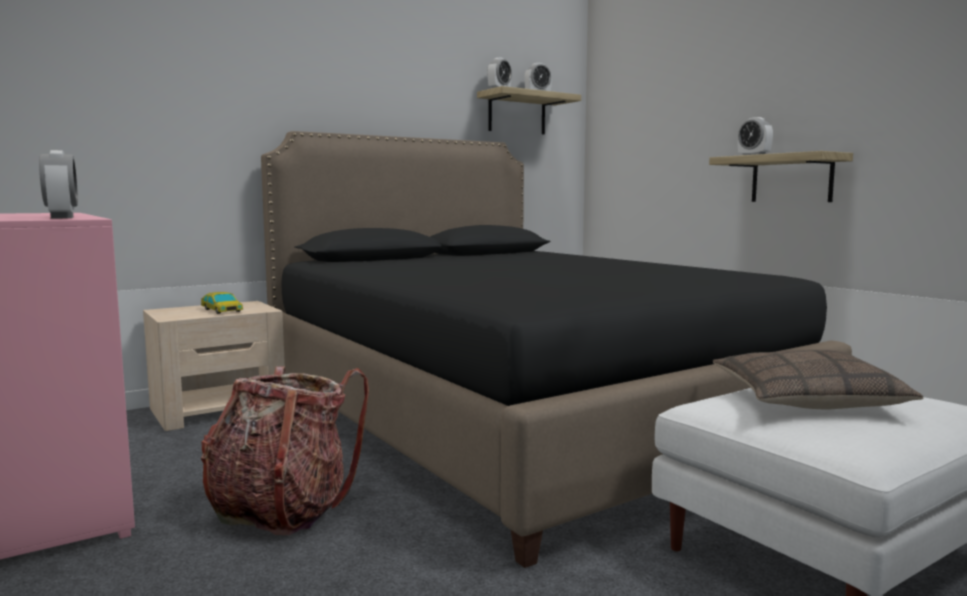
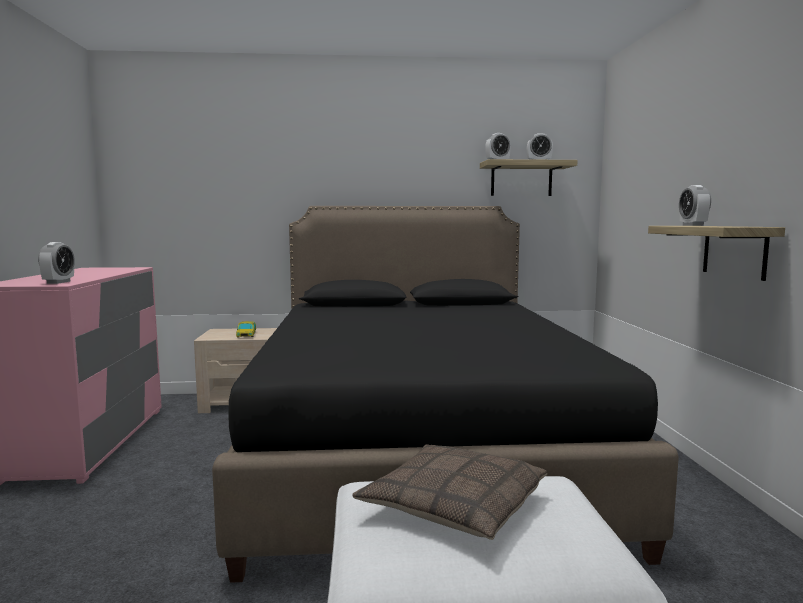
camera: 30 degrees right, 0 degrees up
backpack [201,366,369,535] -> none

